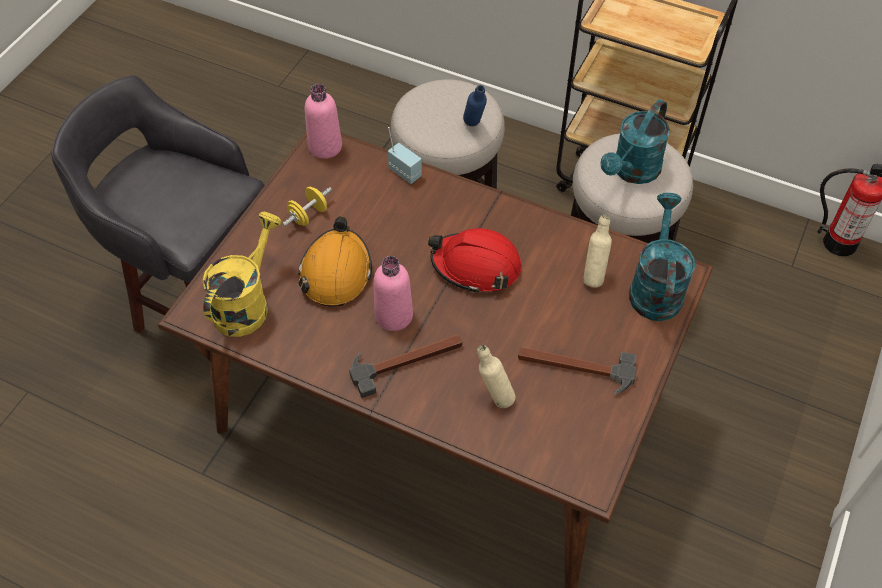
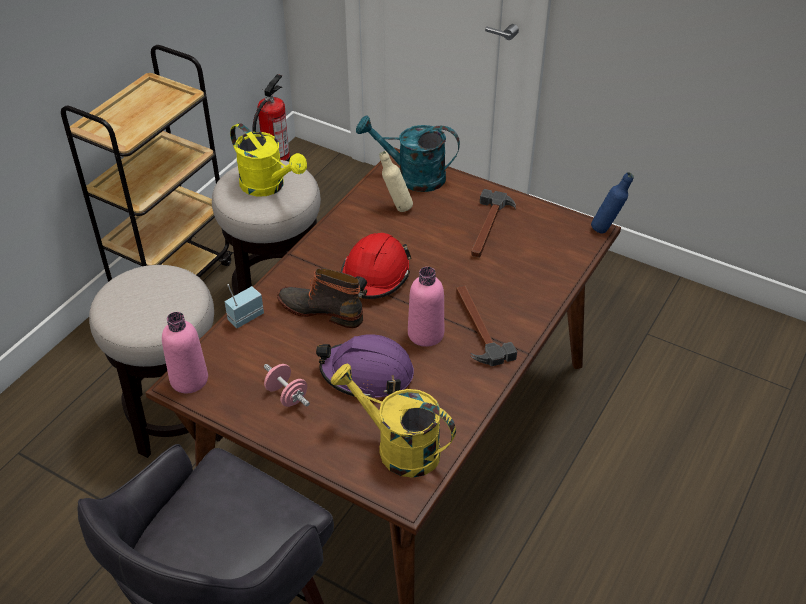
camera: 85 degrees left, 10 degrees down
yellow dumbbell [282,187,332,226] -> pink dumbbell [264,364,310,407]
orange hard hat [298,216,372,306] -> purple hard hat [316,334,414,398]
blue bottle [463,85,487,126] -> blue bottle moved to [591,172,634,234]
beige bottle [477,345,515,408] -> none
turquoise watering can [600,100,670,184] -> yellow watering can [230,123,307,196]
none -> boot [277,268,363,328]

